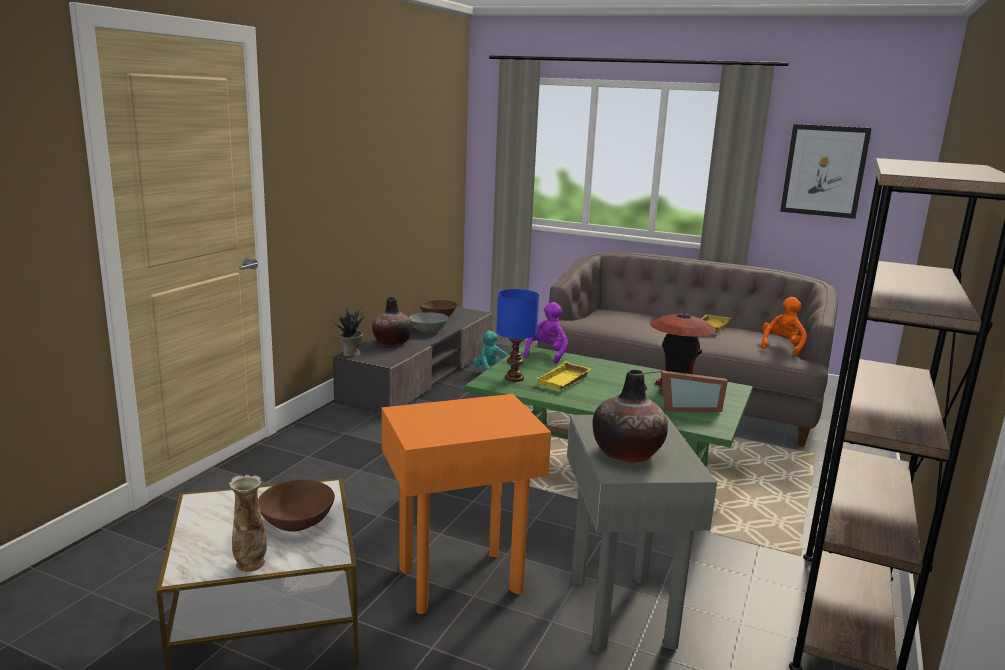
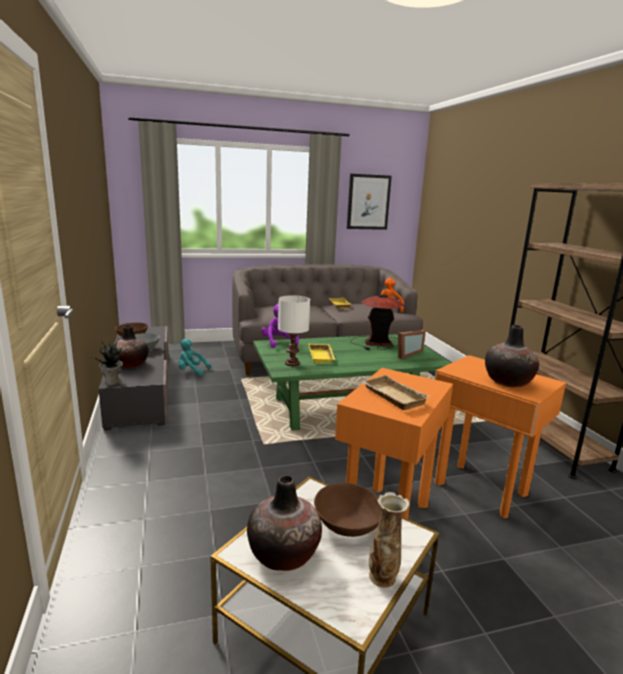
camera: 40 degrees left, 0 degrees up
blue table lamp [496,289,539,382] -> white table lamp [278,295,310,366]
grey side table [567,415,717,652] -> orange side table [435,355,566,518]
none -> vase [247,475,322,571]
none -> beige tray [361,375,429,410]

